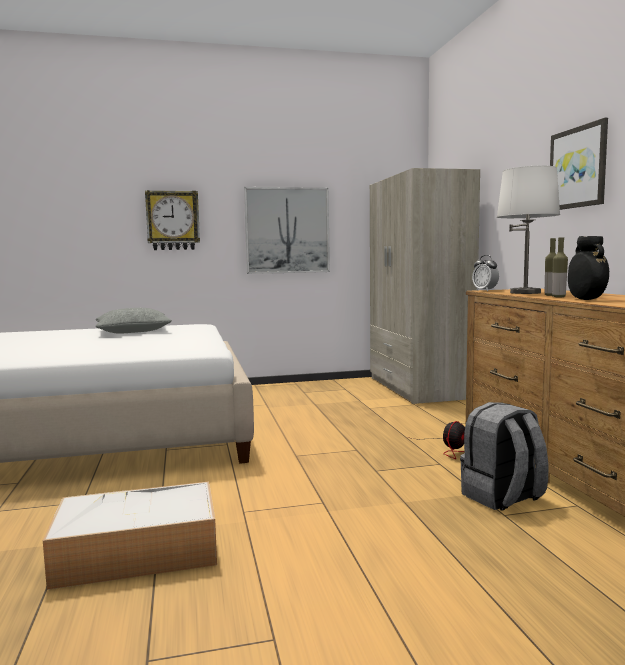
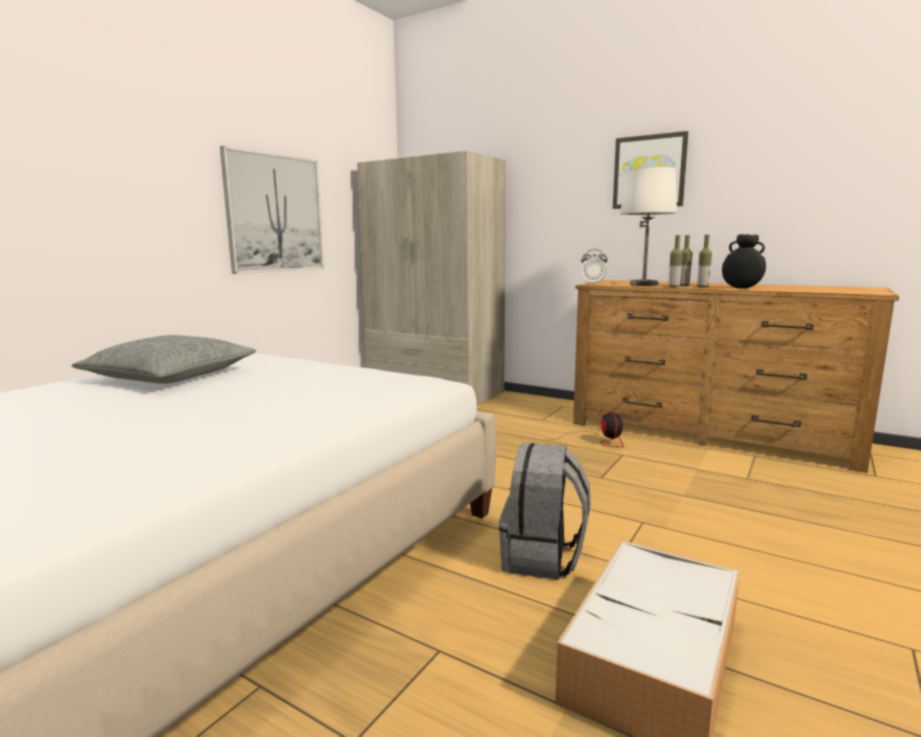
camera: 45 degrees left, 5 degrees up
wall clock [145,190,200,250] -> none
grey backpack [460,402,549,511] -> grey backpack moved to [499,443,591,580]
none -> bottle [669,235,683,287]

